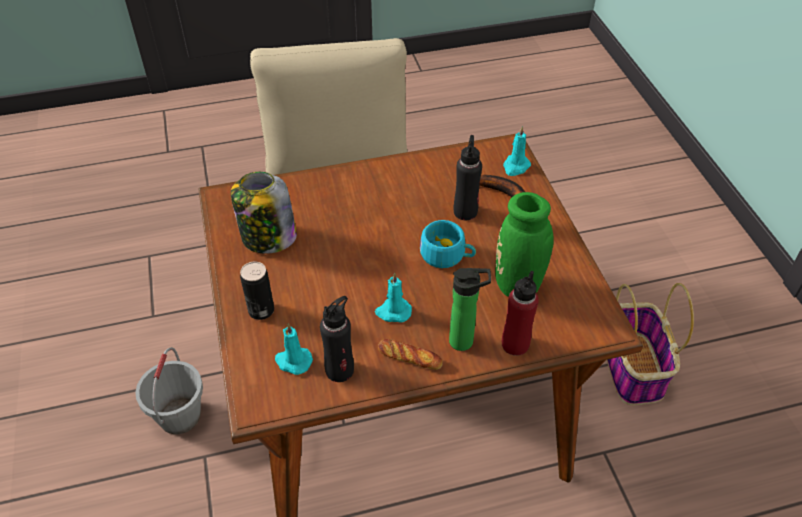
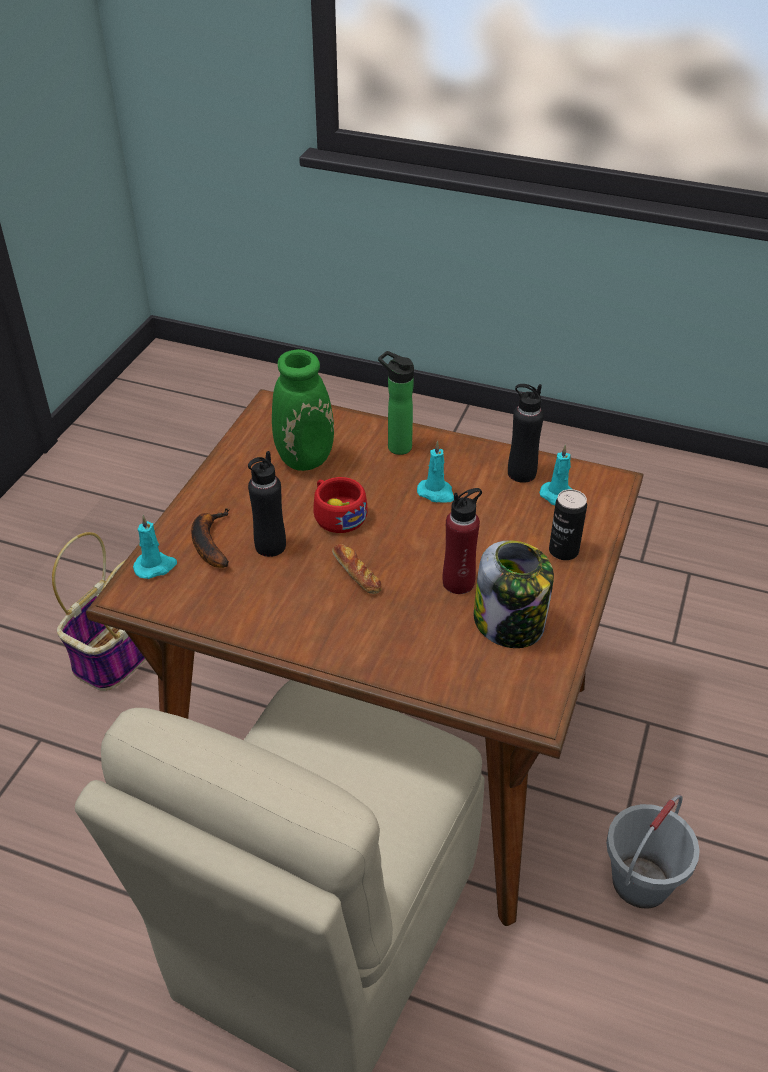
camera: 145 degrees left, 5 degrees down
bread [378,339,443,370] -> bread moved to [332,544,382,594]
turquoise cup [420,220,476,268] -> red cup [313,477,367,533]
red bottle [502,271,539,356] -> red bottle moved to [443,488,482,594]

